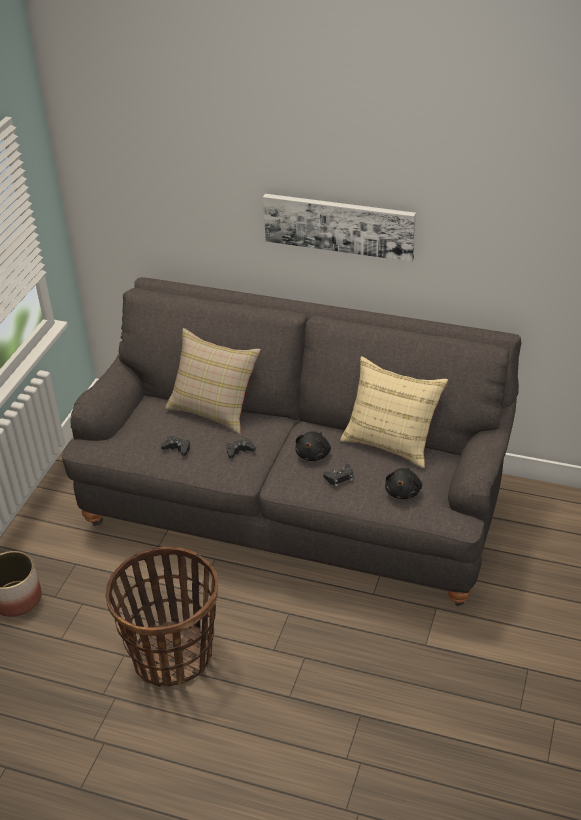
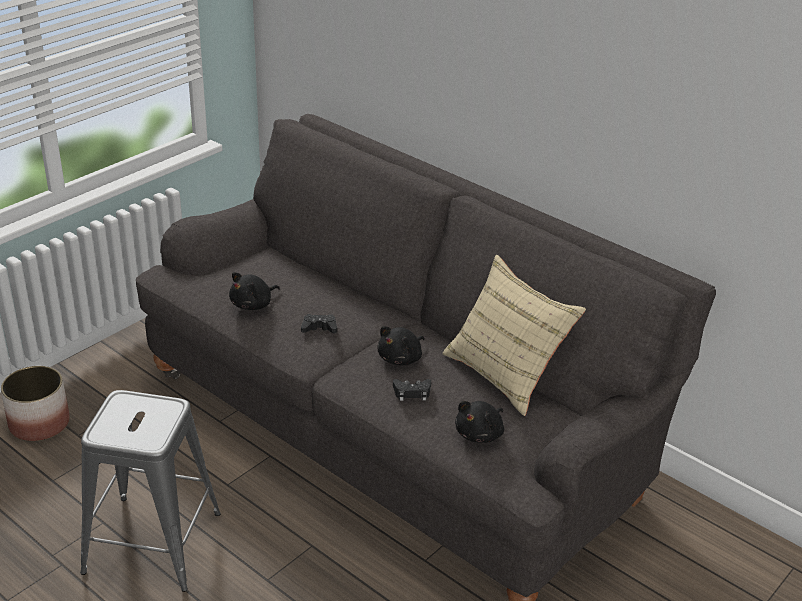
camera: 20 degrees right, 5 degrees down
basket [105,547,218,687] -> grey stool [80,390,221,592]
black game controller [161,435,190,456] -> black plush toy [229,272,280,310]
beige pillow [165,328,261,434] -> none
picture [263,194,416,262] -> none

